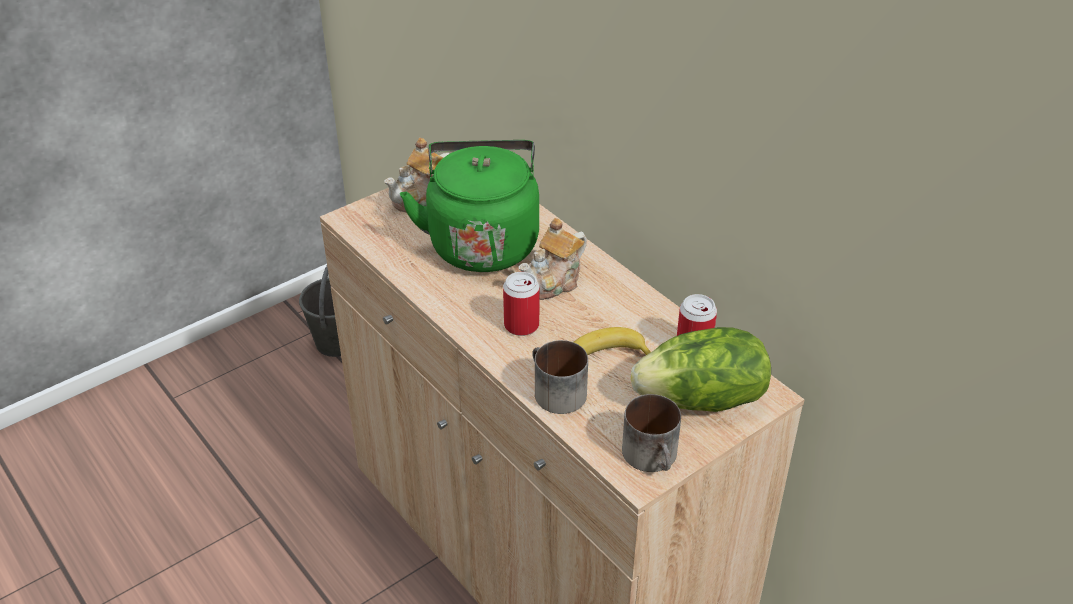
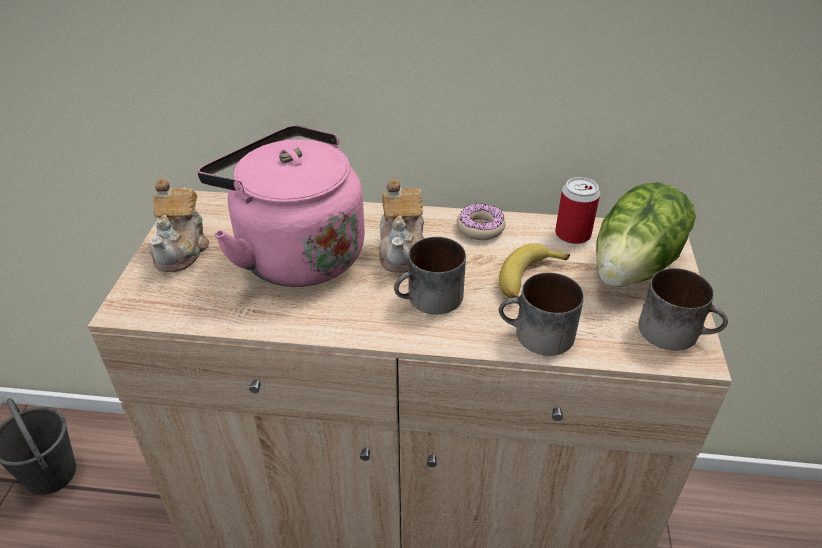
camera: 45 degrees left, 0 degrees up
green kettle [400,140,539,272] -> pink kettle [198,125,365,287]
can [503,272,539,336] -> mug [394,237,466,314]
none -> donut [457,203,506,240]

